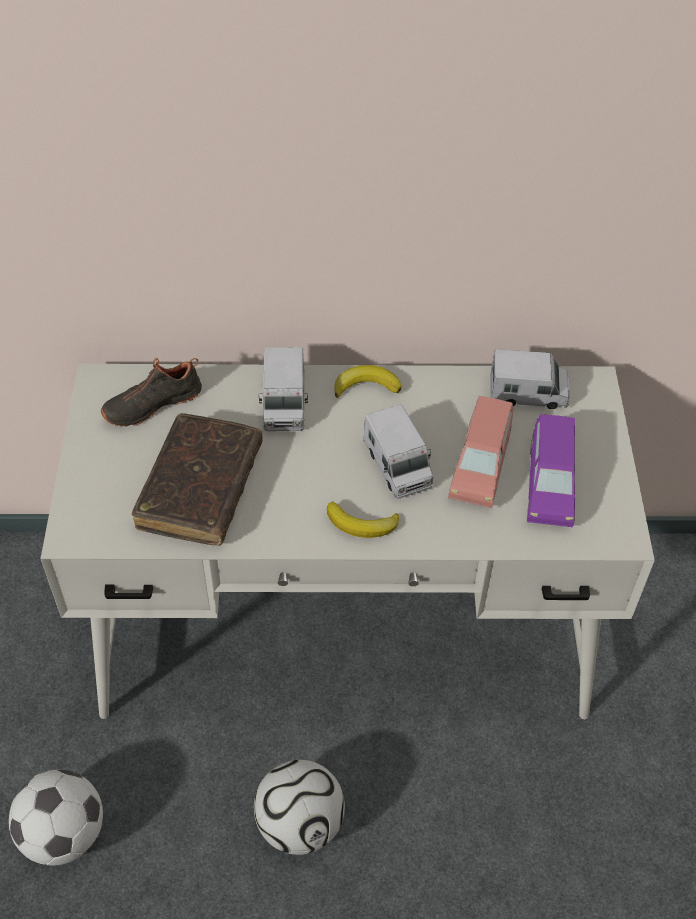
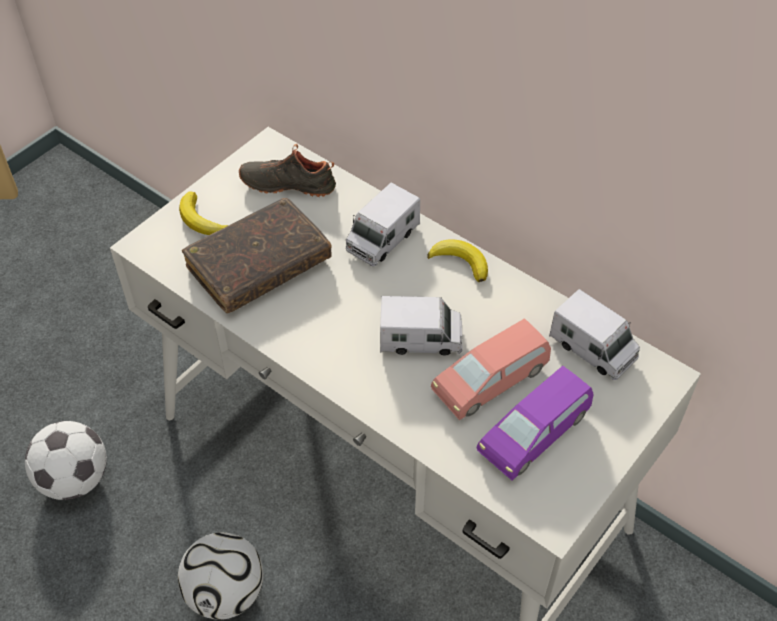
camera: 40 degrees right, 0 degrees up
banana [327,502,399,538] -> banana moved to [179,191,229,235]
toy truck [364,404,433,499] -> toy truck turned 105 degrees counterclockwise [380,296,462,356]

